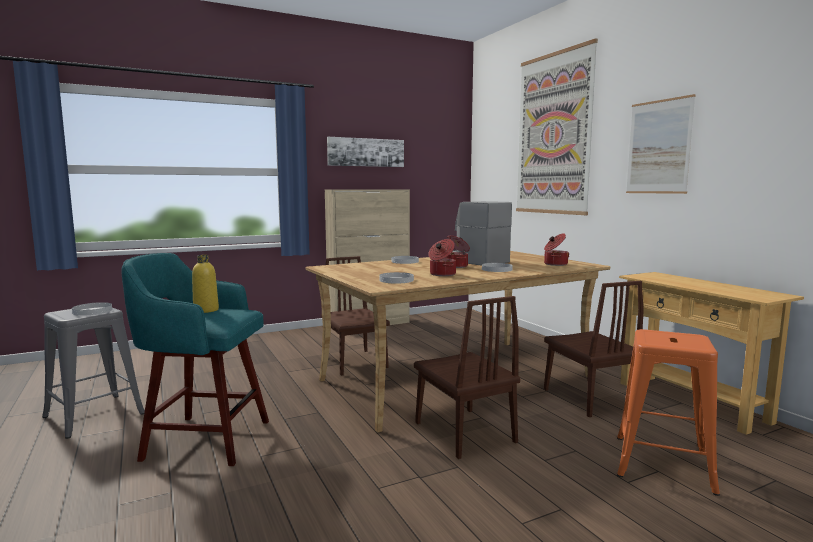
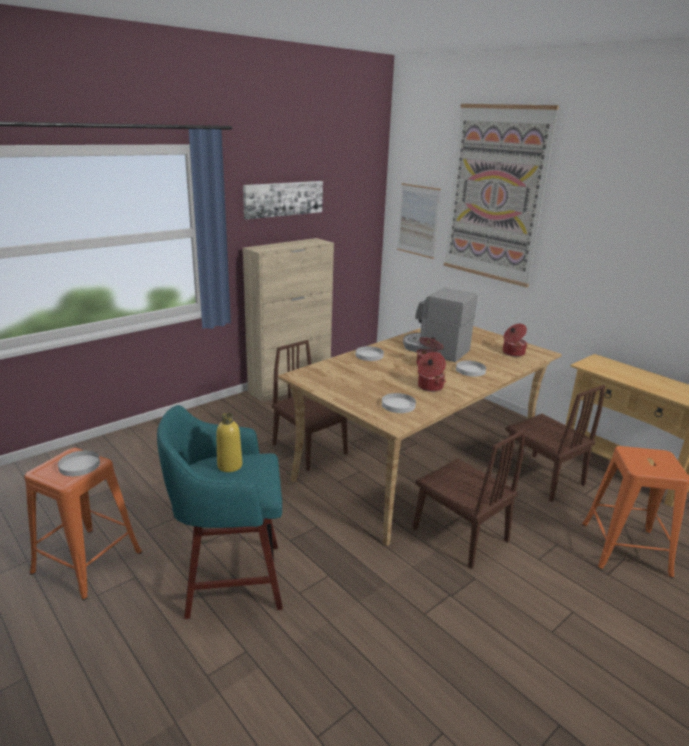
camera: 15 degrees left, 15 degrees up
grey stool [42,307,145,439] -> orange stool [24,448,142,600]
picture [626,94,696,194] -> picture moved to [397,183,441,259]

